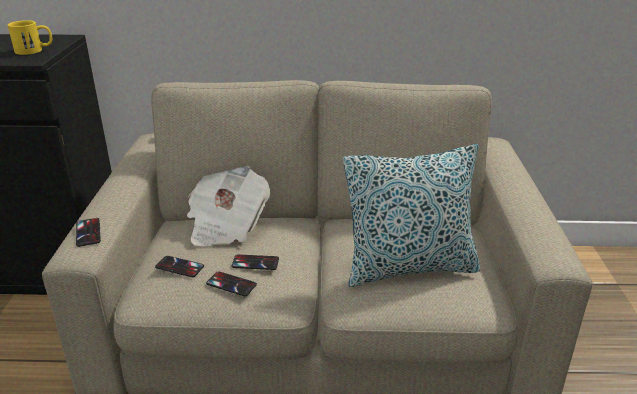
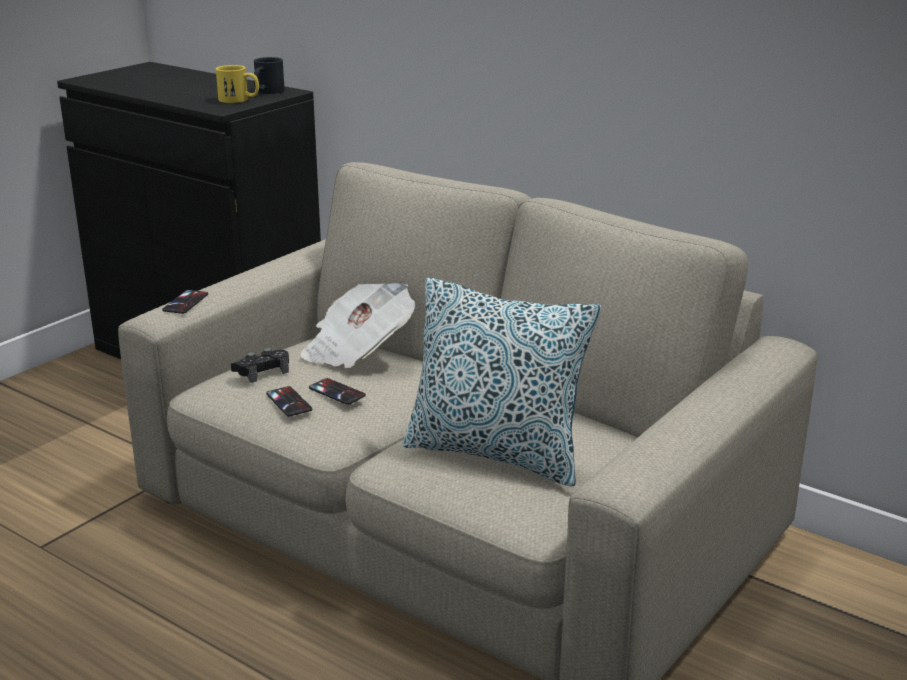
camera: 35 degrees right, 5 degrees down
phone [155,256,204,277] -> black game controller [231,348,289,383]
none -> black mug [254,57,285,94]

